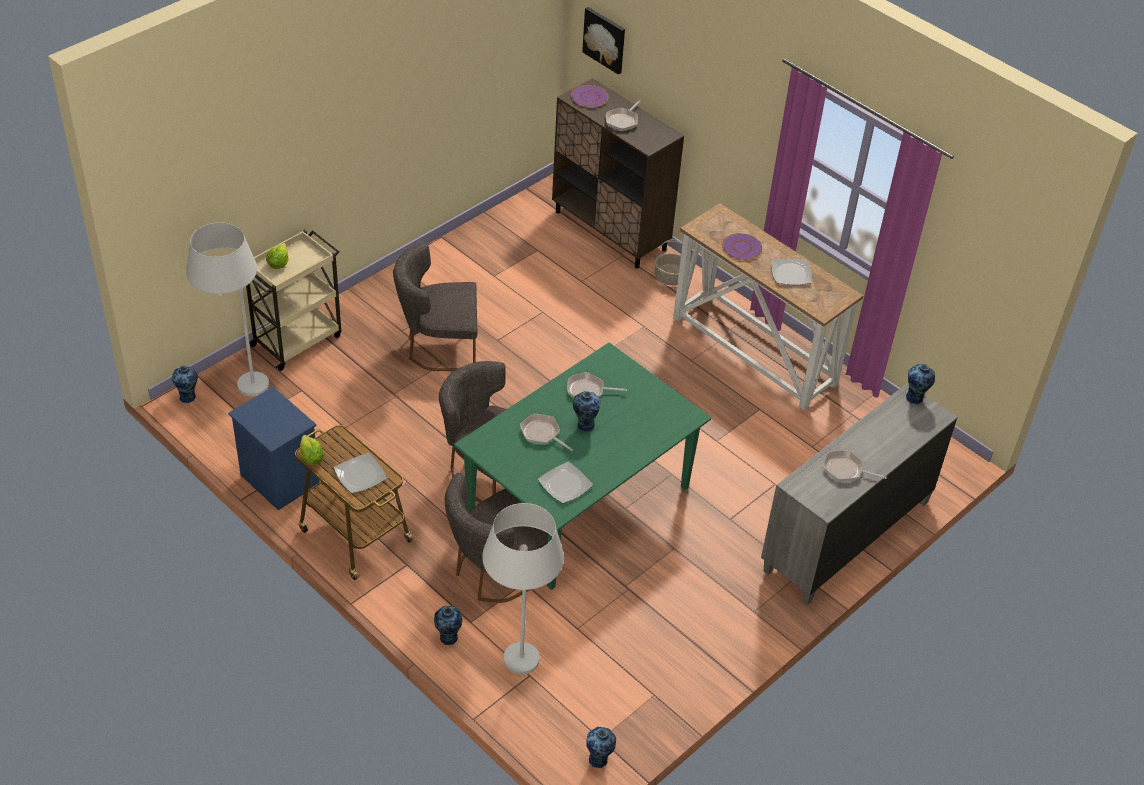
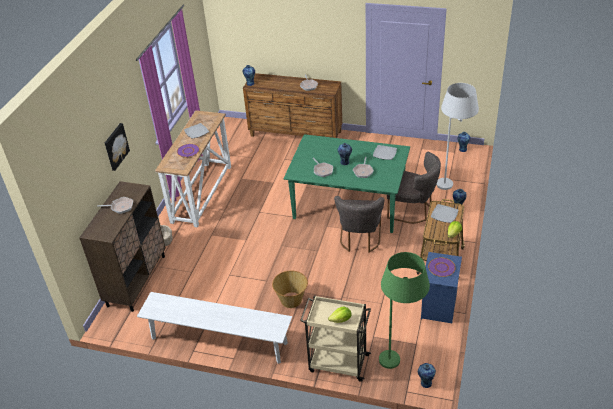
camera: 115 degrees left, 5 degrees down
white floor lamp [186,222,269,396] -> green floor lamp [379,252,430,369]
grey chair [393,242,477,371] -> basket [272,270,308,308]
purple plate [571,85,609,108] -> purple plate moved to [428,257,456,277]
picture [582,7,625,75] -> picture moved to [105,123,130,171]
grey dresser [761,383,958,605] -> brown dresser [243,73,342,138]
none -> white bench [137,292,292,364]

